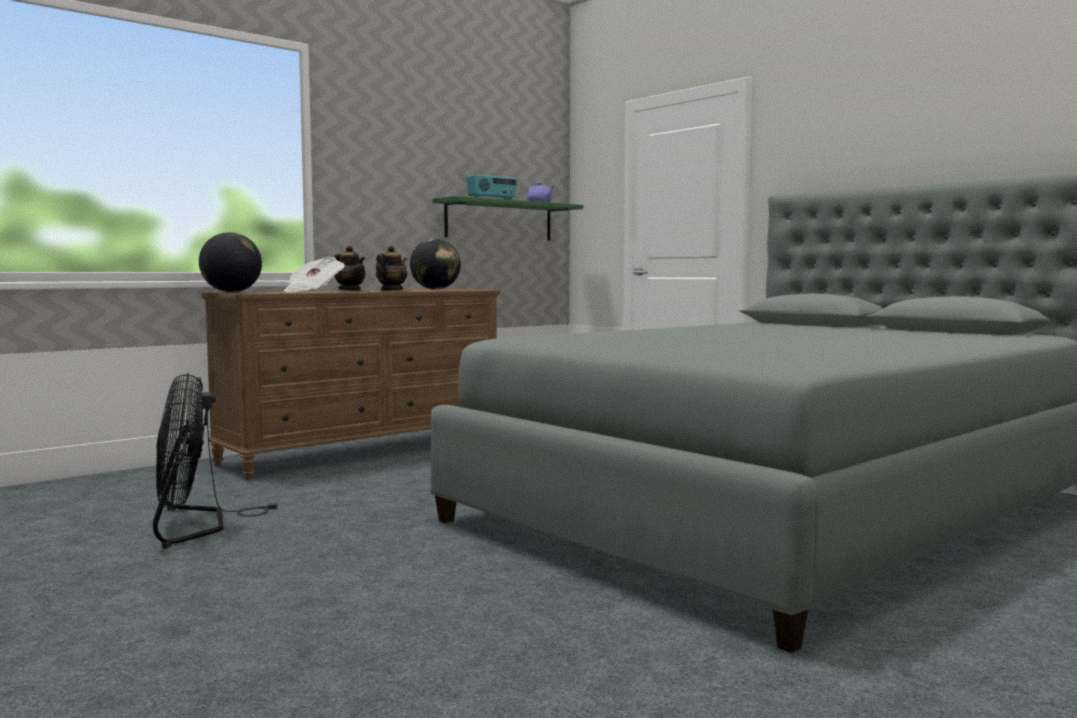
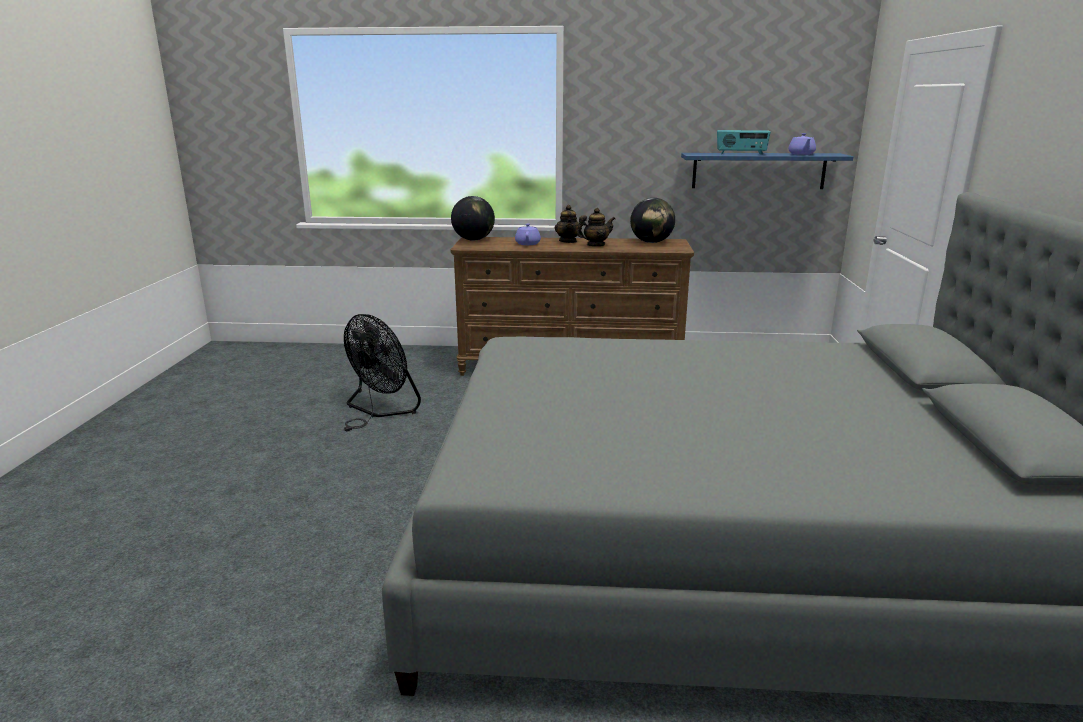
camera: 45 degrees right, 15 degrees up
black fan [153,373,280,549] -> black fan turned 105 degrees clockwise [344,314,421,432]
newspaper [283,257,345,292] -> purple teapot [515,224,541,245]
green shelf [433,196,583,241] -> blue shelf [681,153,853,189]

